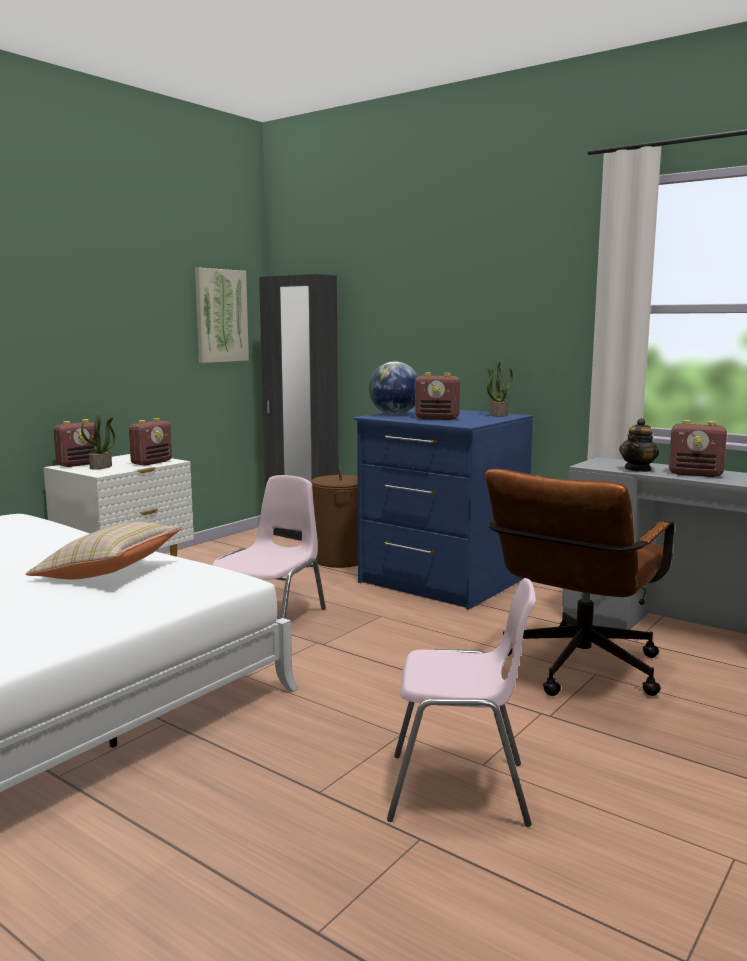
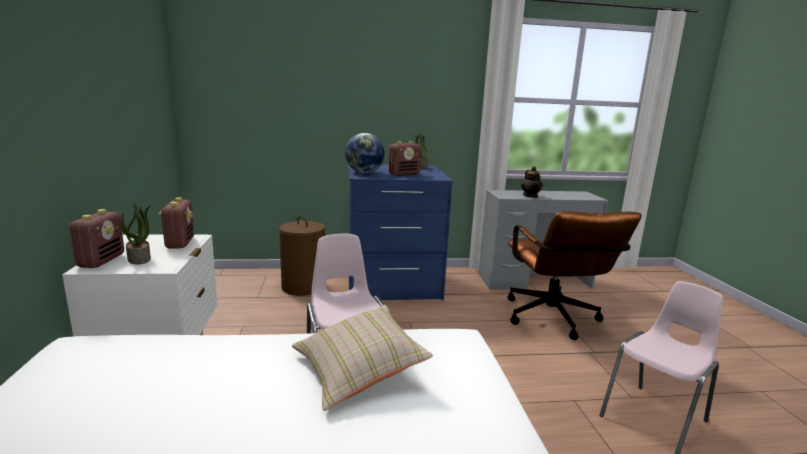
camera: 45 degrees left, 5 degrees up
picture [195,268,249,363] -> none
black wardrobe [259,274,339,541] -> none
radio [669,420,727,477] -> none

